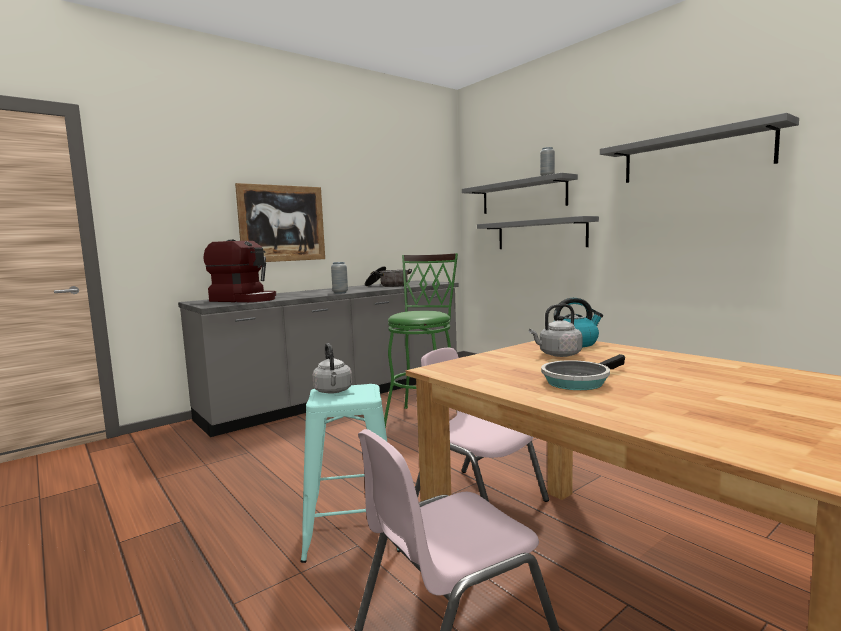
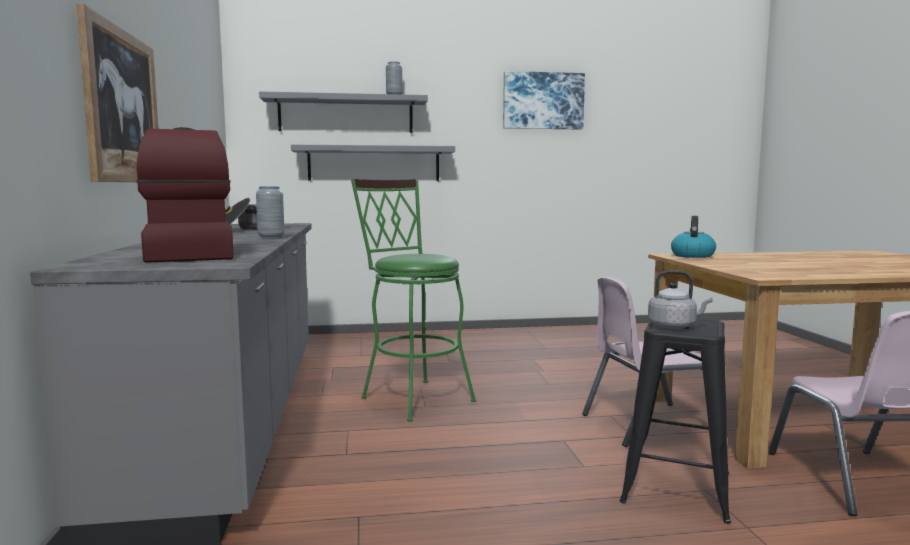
camera: 60 degrees left, 0 degrees up
coffee machine [204,240,276,302] -> coffee machine turned 75 degrees counterclockwise [136,127,234,263]
turquoise stool [301,384,401,563] -> black stool [620,319,731,524]
grey kettle [529,304,582,357] -> none
frying pan [541,354,625,390] -> none
grey shelf [600,113,799,183] -> picture [503,71,585,129]

